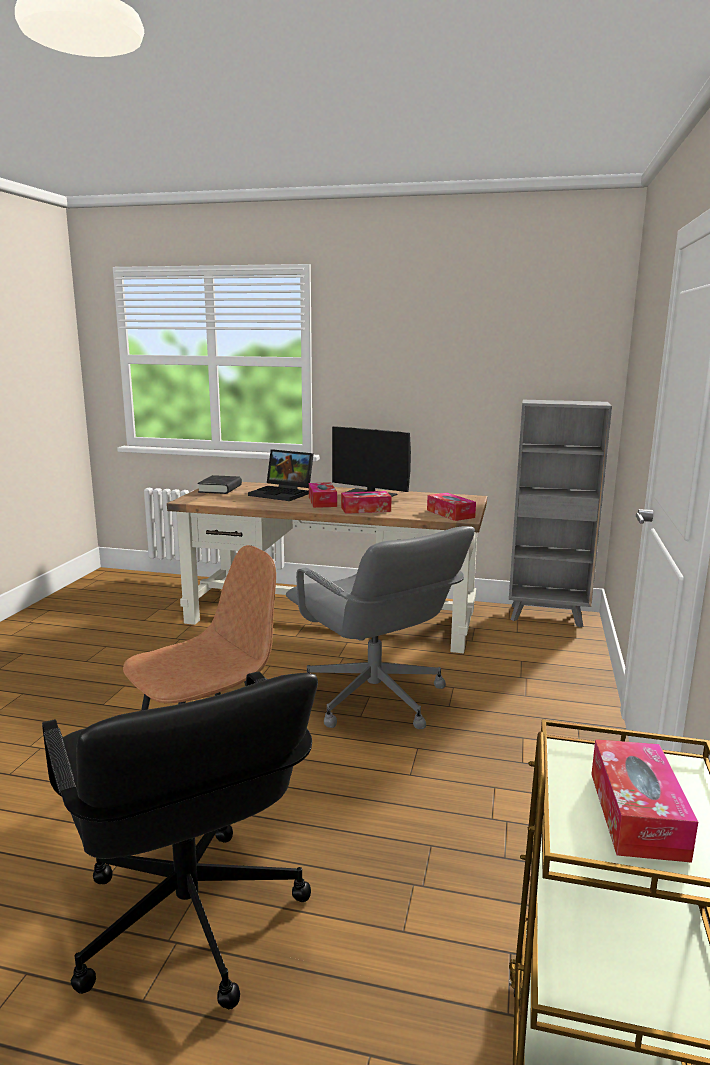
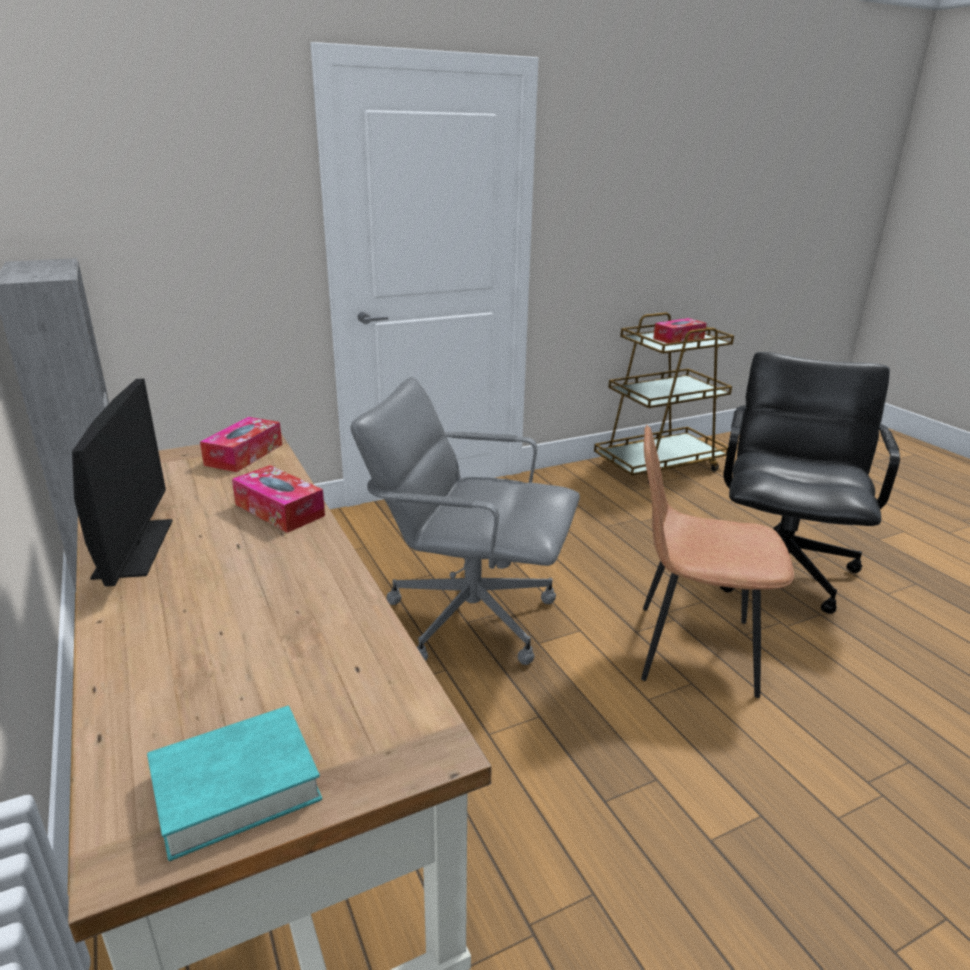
camera: 130 degrees left, 10 degrees up
black book [197,475,242,494] -> turquoise book [147,706,322,861]
laptop [248,449,314,501] -> none
grey office chair [286,526,475,729] -> grey office chair turned 90 degrees counterclockwise [350,377,580,665]
tissue box [309,482,337,508] -> none

